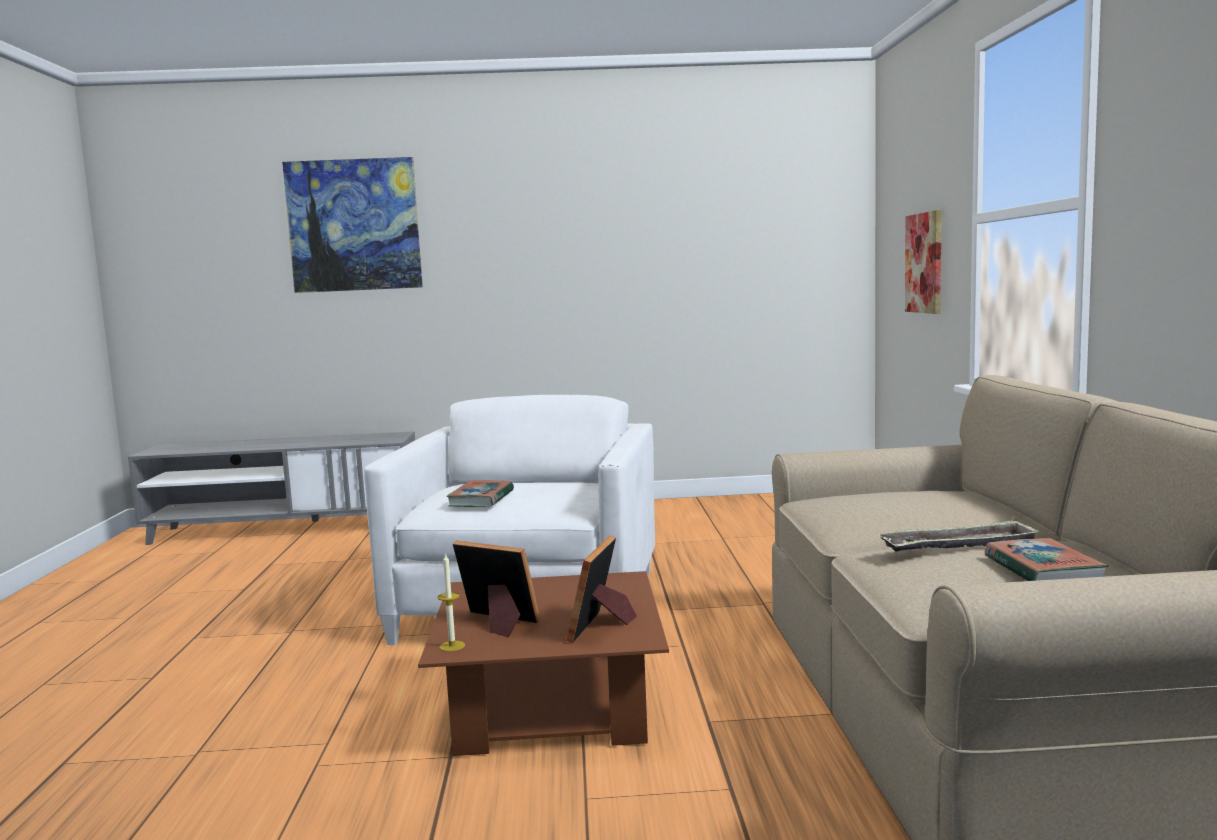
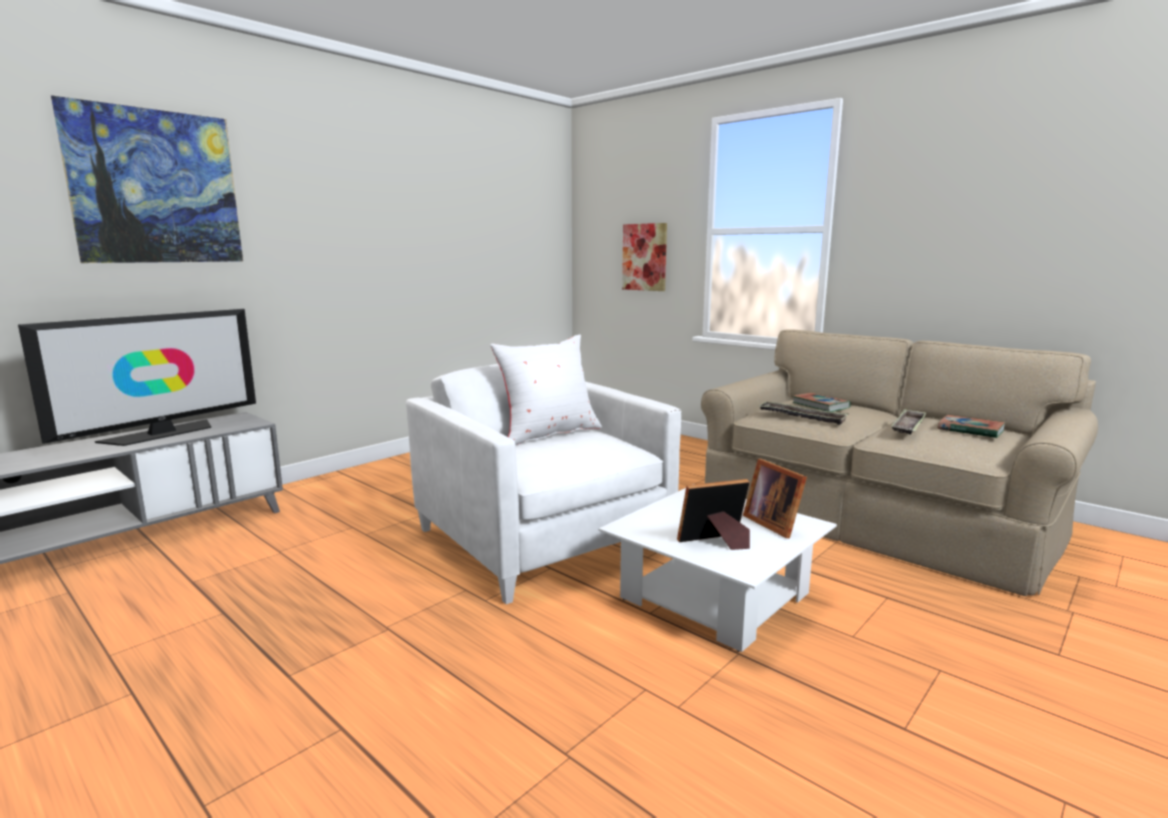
camera: 45 degrees left, 5 degrees up
brown coffee table [418,571,669,756] -> white coffee table [598,484,837,652]
candle [438,553,465,652] -> none
book [447,480,514,507] -> book moved to [793,393,851,412]
none -> television [18,309,256,446]
none -> white pillow [490,334,602,445]
none -> tray [758,402,848,425]

